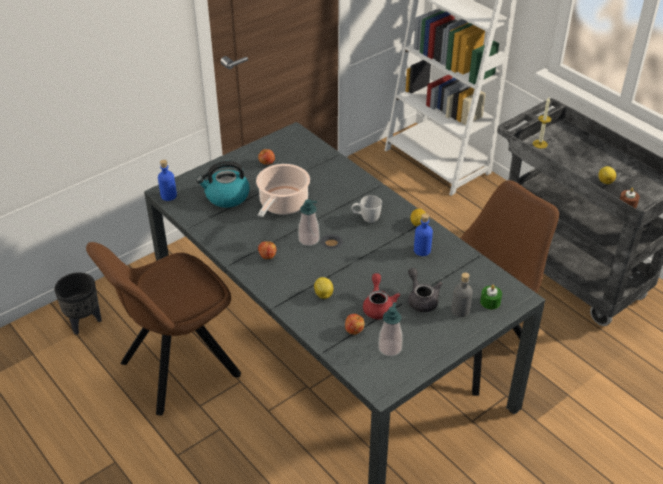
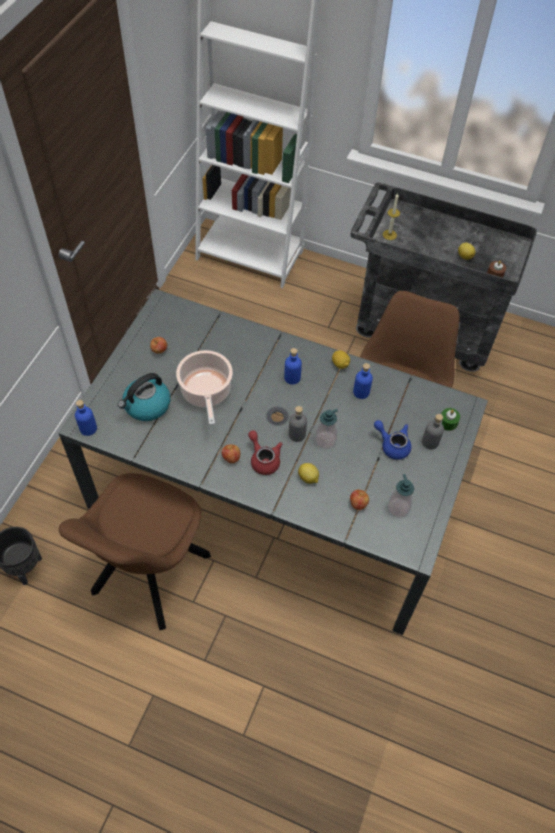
camera: 30 degrees left, 15 degrees up
soap dispenser [298,199,320,246] -> soap dispenser moved to [315,409,338,449]
white mug [351,195,382,223] -> blue bottle [284,348,302,384]
red teapot [363,273,400,319] -> red teapot moved to [248,431,282,475]
grey teapot [408,268,442,312] -> blue teapot [374,420,411,460]
none -> grey bottle [289,406,307,442]

